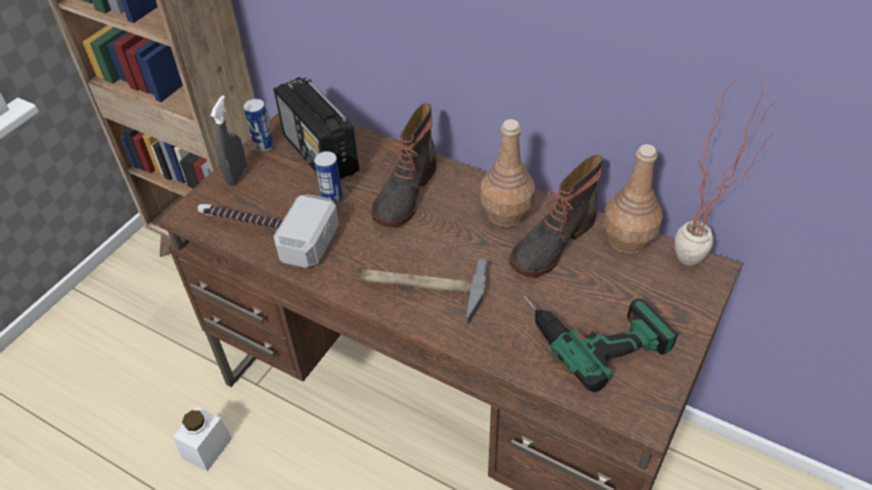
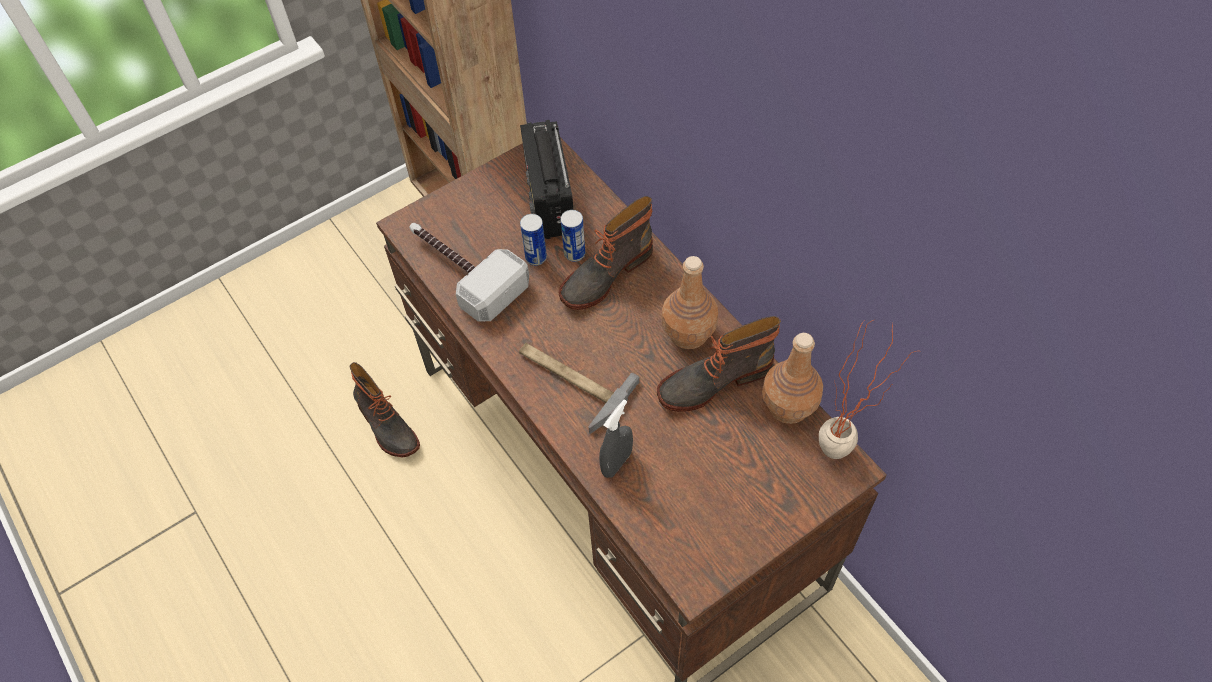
camera: 25 degrees right, 10 degrees up
white jar [173,407,232,472] -> boot [349,362,420,457]
grey spray bottle [210,95,246,185] -> grey spray bottle moved to [599,400,633,478]
can [243,99,274,153] -> can moved to [560,210,585,262]
power drill [524,295,678,392] -> none

